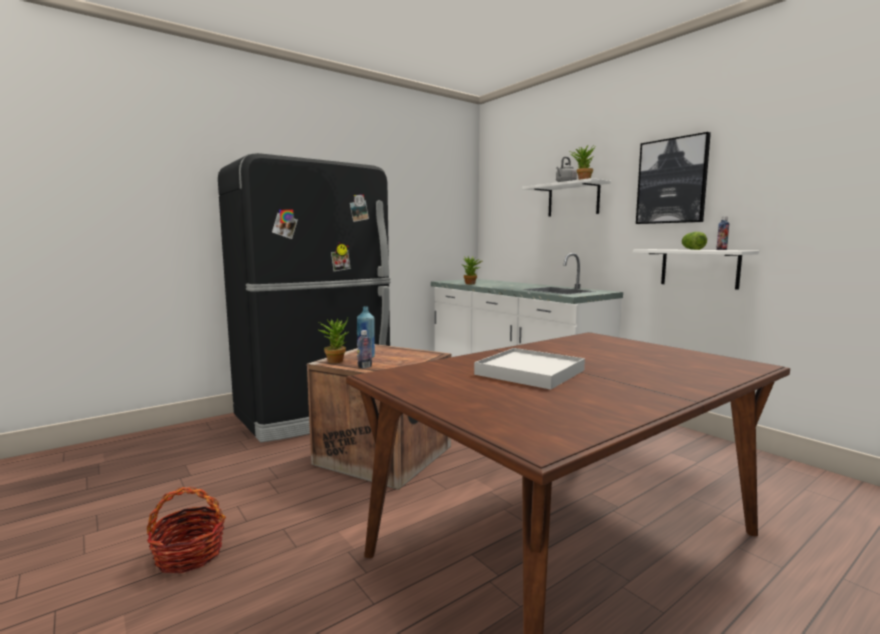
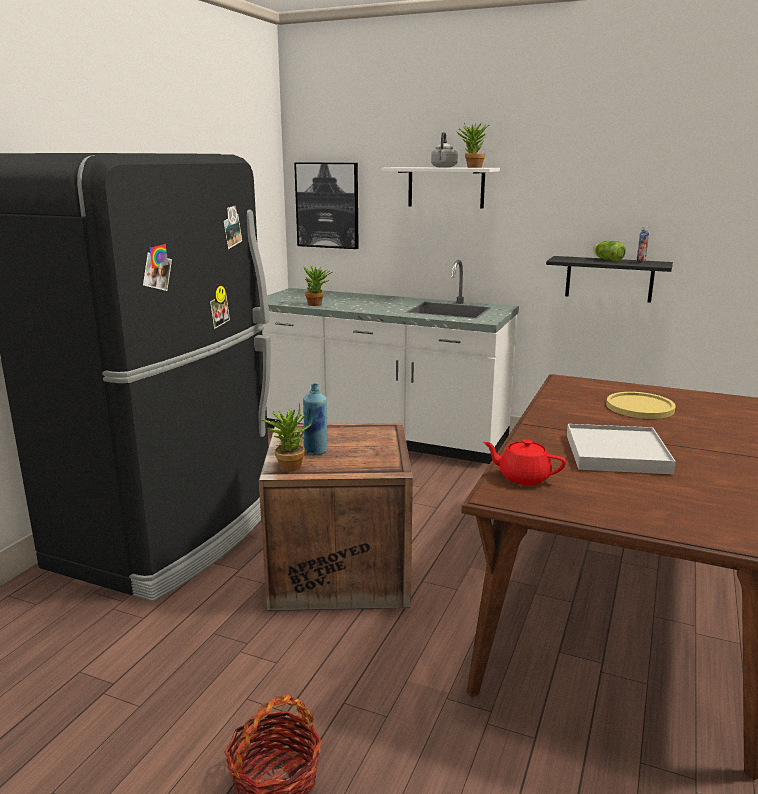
camera: 30 degrees left, 10 degrees up
bottle [357,330,372,368] -> none
white shelf [633,249,759,290] -> black shelf [546,256,673,302]
picture [636,132,711,224] -> picture moved to [294,162,359,249]
none -> red teapot [483,439,566,485]
none -> yellow plate [606,392,676,419]

